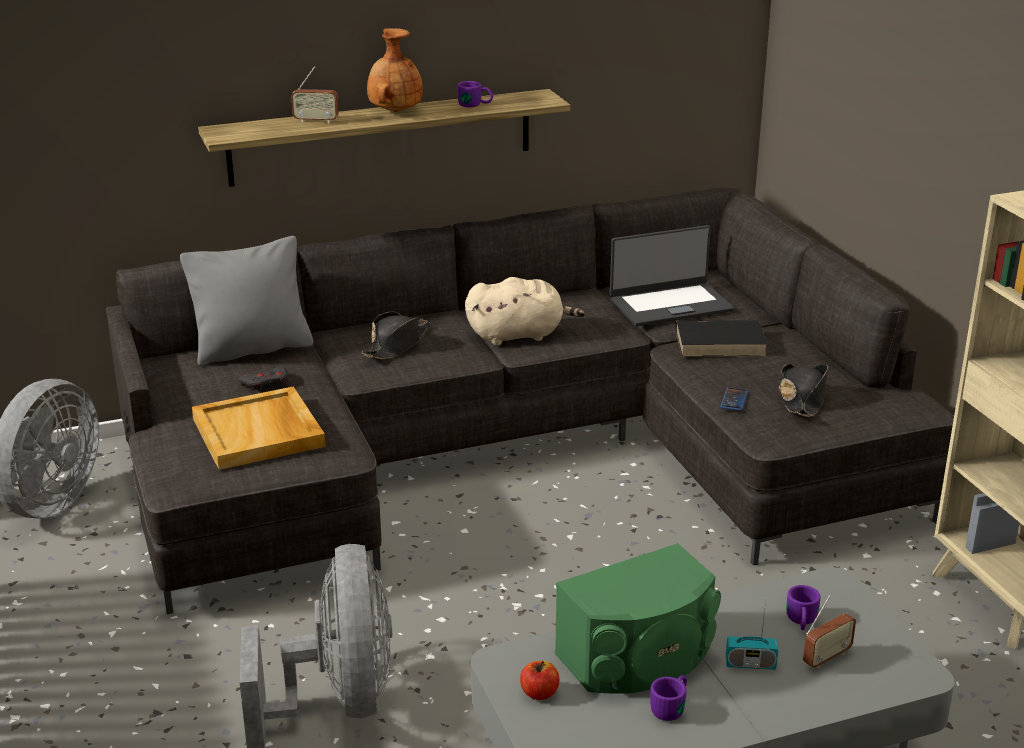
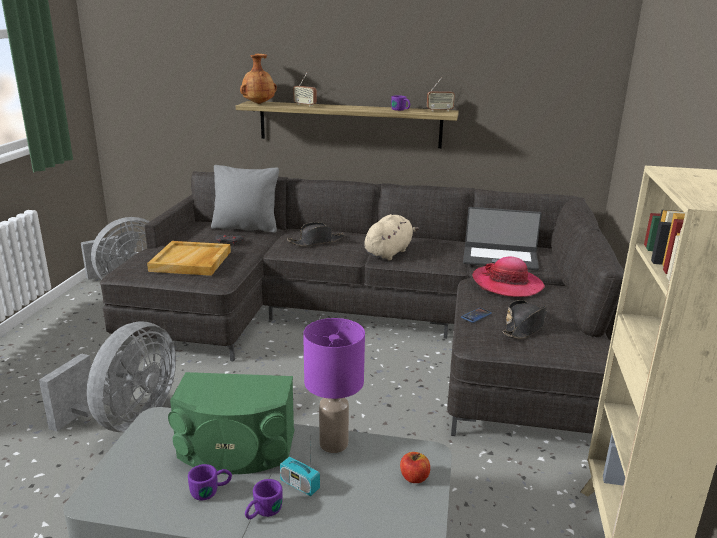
camera: 30 degrees right, 5 degrees down
brown vase [367,28,423,112] -> brown vase moved to [240,54,277,104]
beige plush toy [465,277,585,345] -> beige plush toy turned 75 degrees counterclockwise [364,214,419,260]
apple [520,661,560,700] -> apple moved to [400,452,430,483]
black book [675,321,768,357] -> hat [473,257,545,297]
purple mug [787,585,821,630] -> purple mug moved to [245,479,283,519]
radio [803,595,856,669] -> radio moved to [427,77,455,111]
none -> purple table lamp [303,318,365,453]

